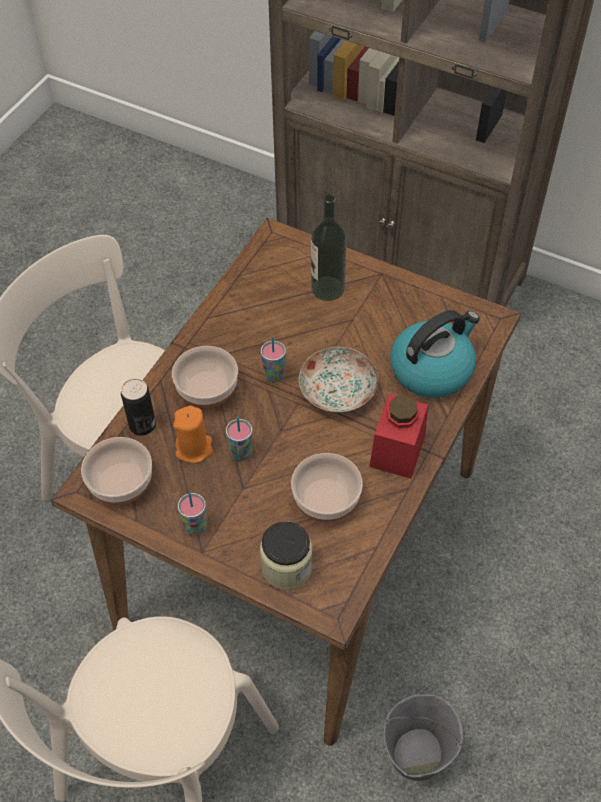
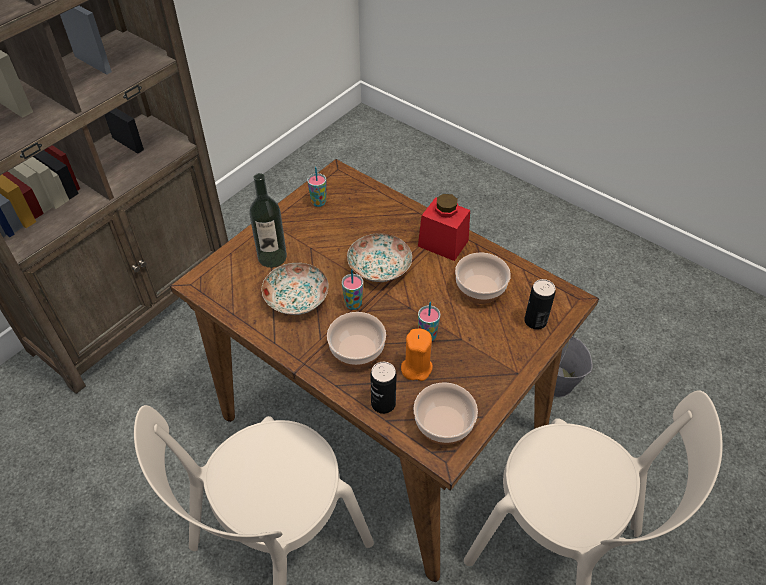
camera: 80 degrees left, 5 degrees down
cup [178,493,207,535] -> cup moved to [307,167,326,207]
jar [260,521,312,590] -> can [524,279,555,330]
kettle [390,310,480,398] -> none
none -> plate [261,263,329,315]

